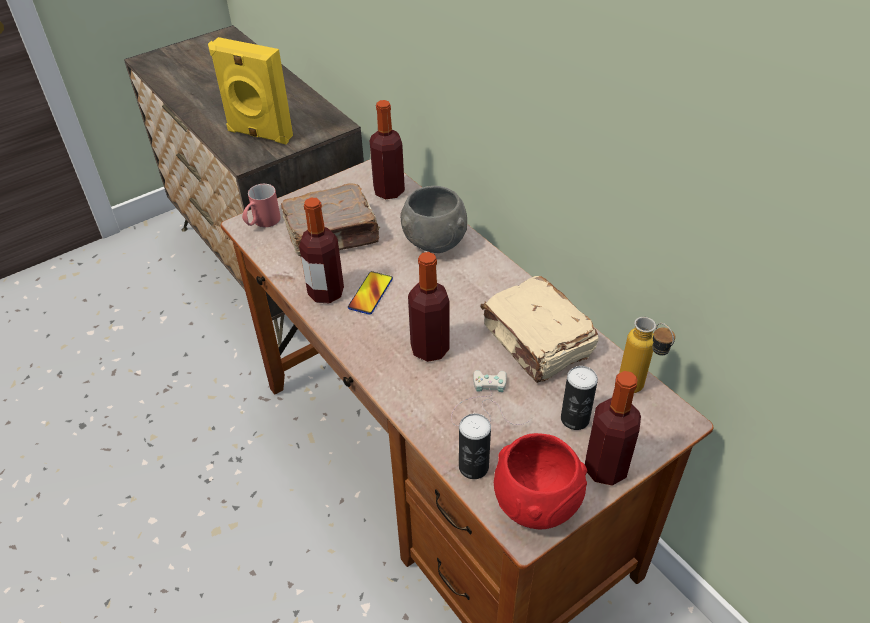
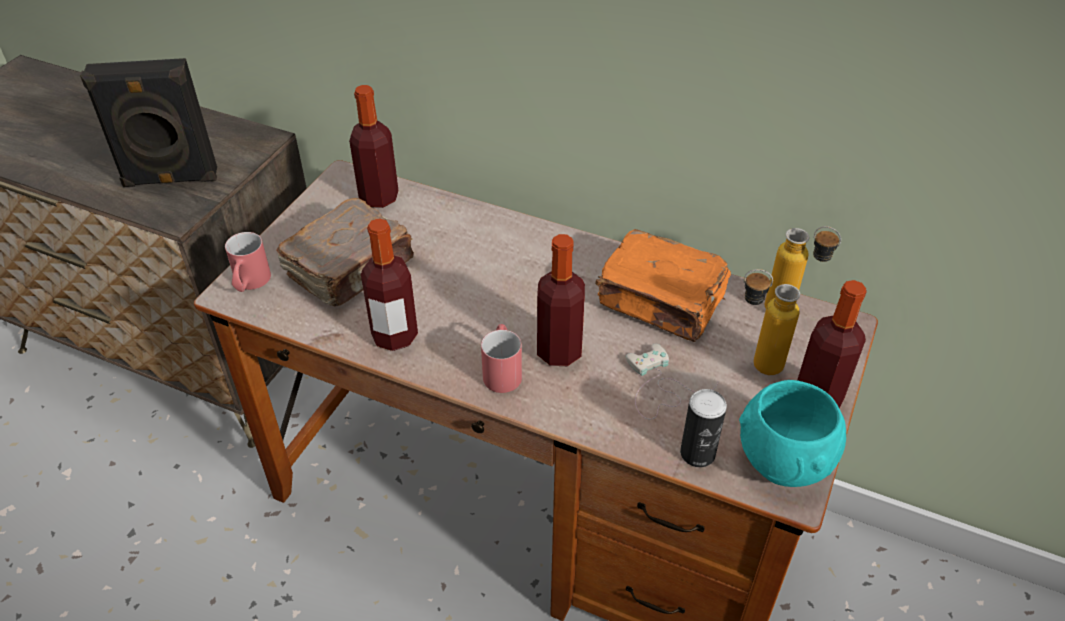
camera: 30 degrees left, 0 degrees up
yellow speaker [208,37,293,144] -> black speaker [80,58,217,187]
phone [348,271,393,315] -> none
grey bowl [400,186,467,253] -> none
beige book [481,276,599,383] -> orange book [595,229,731,342]
red bowl [494,433,587,529] -> turquoise bowl [739,380,846,487]
can [561,366,598,430] -> bottle [743,269,800,375]
none -> red mug [481,324,522,393]

